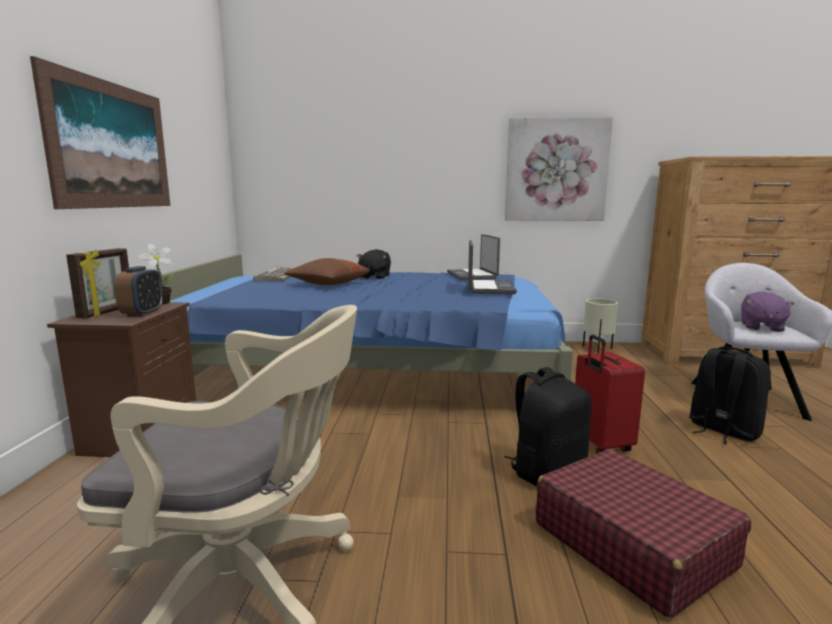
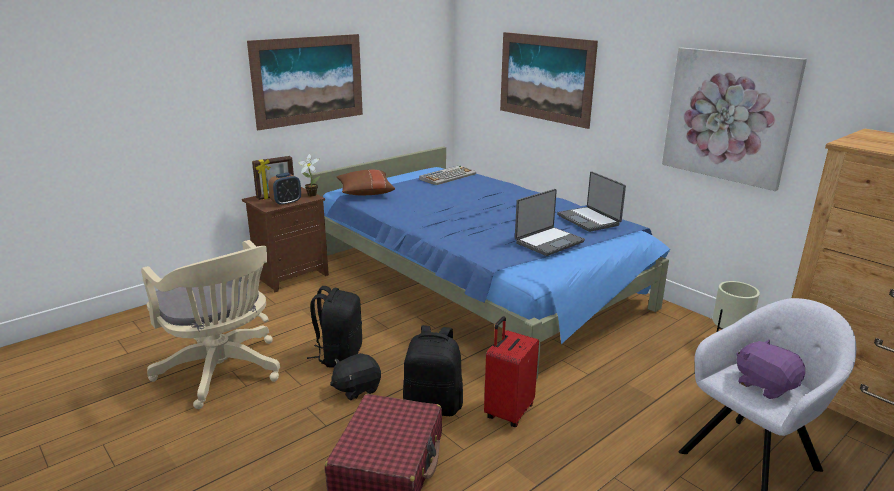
camera: 45 degrees right, 10 degrees up
brown pillow [284,258,370,285] -> brown pillow moved to [337,170,395,195]
black plush toy [357,249,391,279] -> black plush toy moved to [330,353,381,400]
laptop [447,234,500,280] -> laptop turned 60 degrees counterclockwise [557,172,626,232]
black backpack [689,347,771,445] -> black backpack moved to [307,286,362,368]
purple plush toy [741,291,795,332] -> purple plush toy turned 75 degrees clockwise [736,340,805,399]
none -> picture [500,32,598,129]

